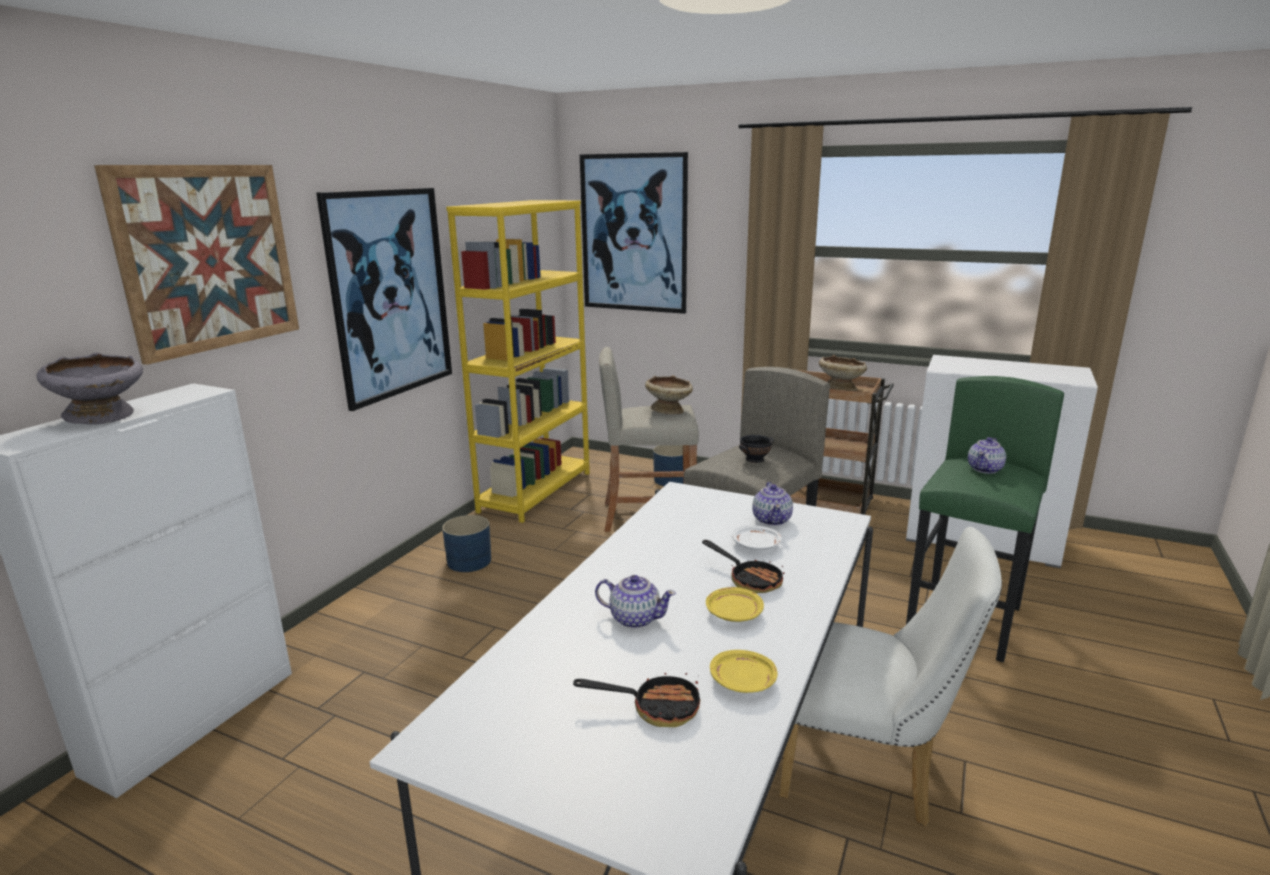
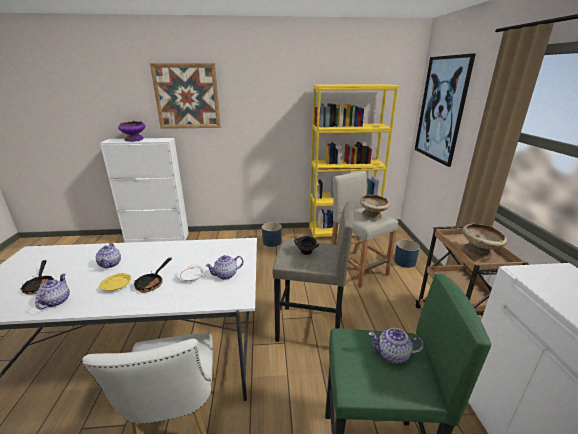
camera: 60 degrees right, 5 degrees up
grey bowl [36,352,143,424] -> purple bowl [118,121,145,142]
picture [316,188,452,411] -> none
yellow plate [710,650,777,693] -> teapot [35,273,70,310]

